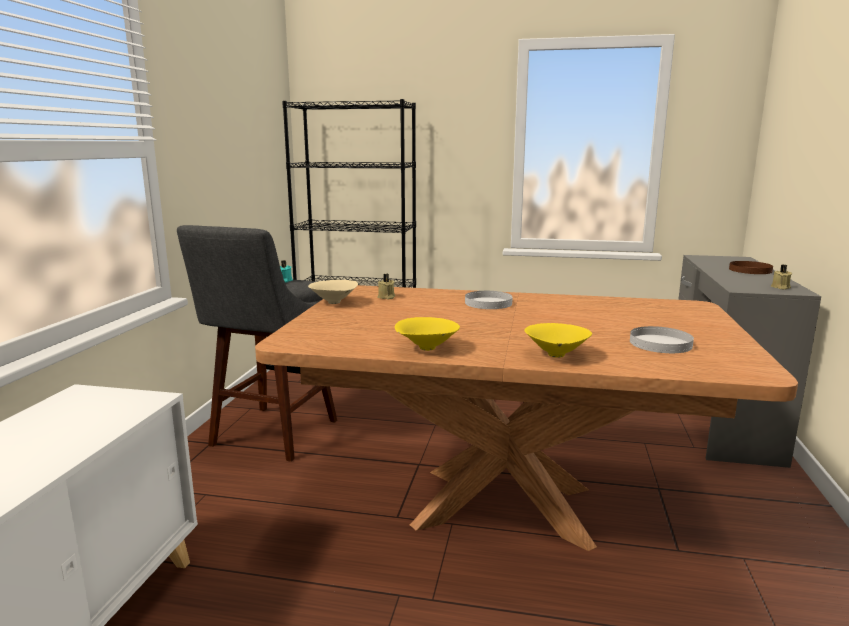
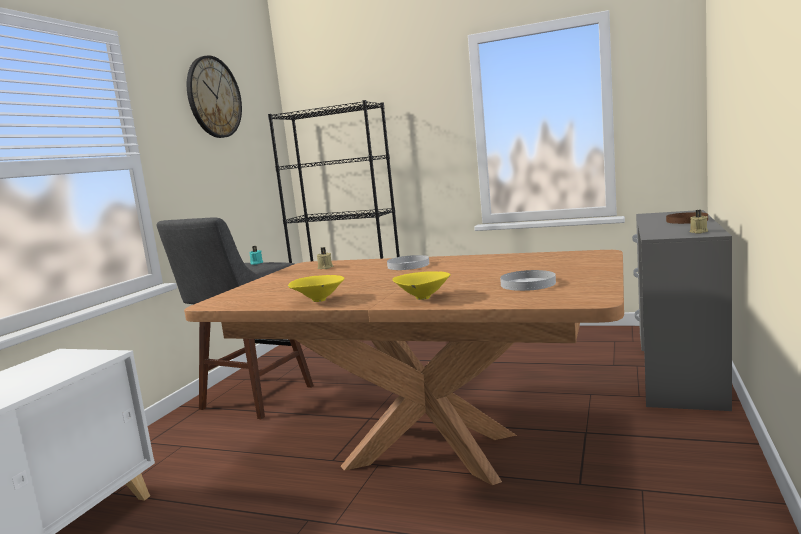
camera: 10 degrees right, 5 degrees down
beige bowl [308,280,358,304] -> none
none -> wall clock [187,55,242,138]

